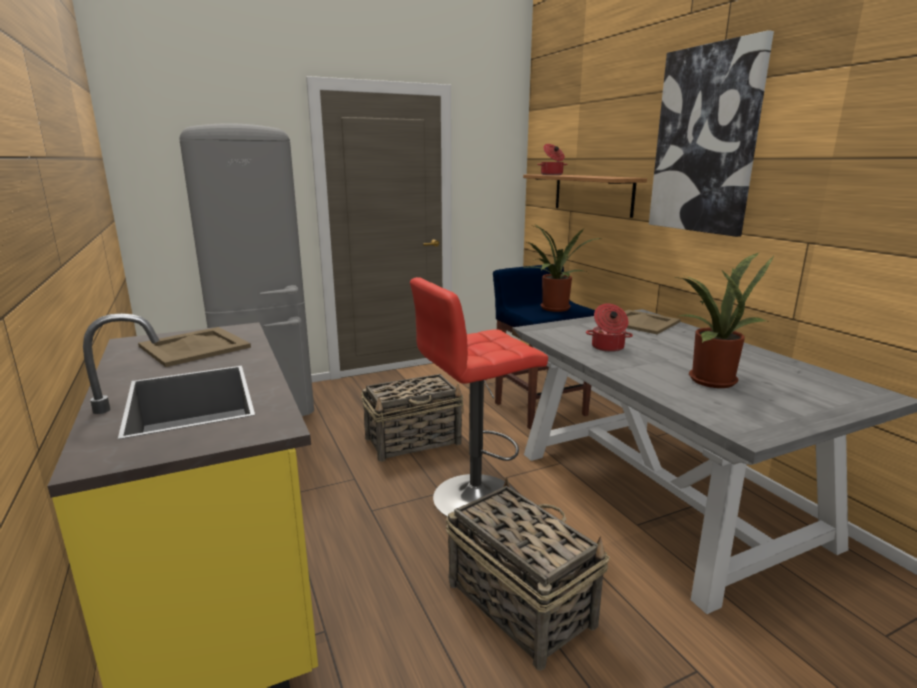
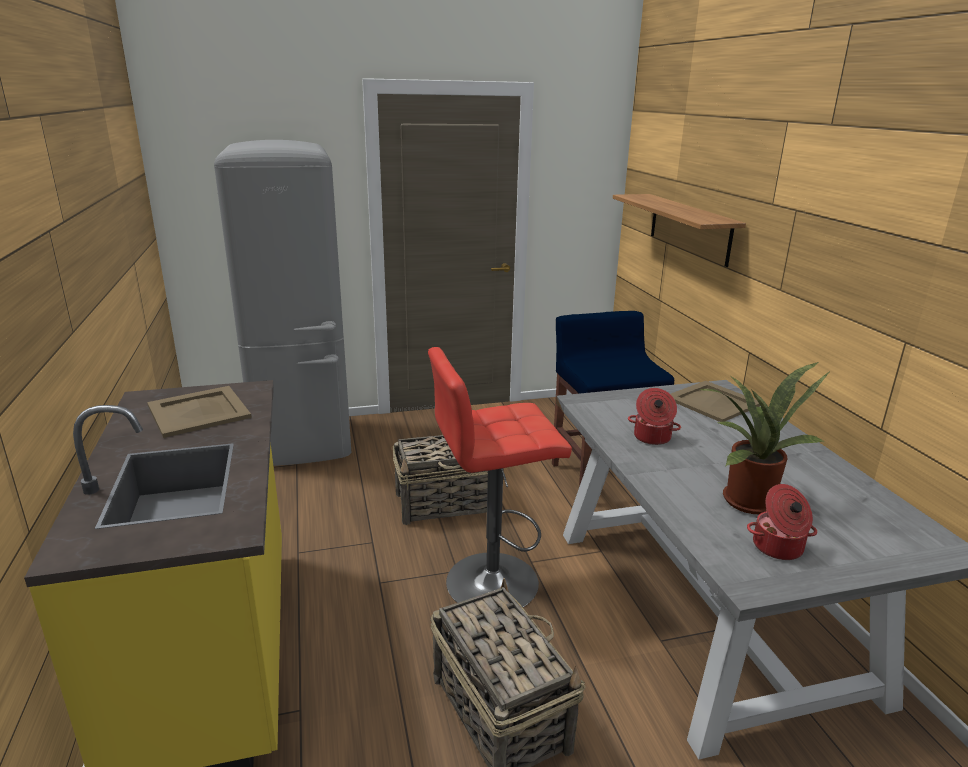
camera: 10 degrees right, 5 degrees up
potted plant [524,225,602,312] -> none
cooking pot [537,144,568,175] -> cooking pot moved to [747,484,817,560]
picture [649,30,774,237] -> none

